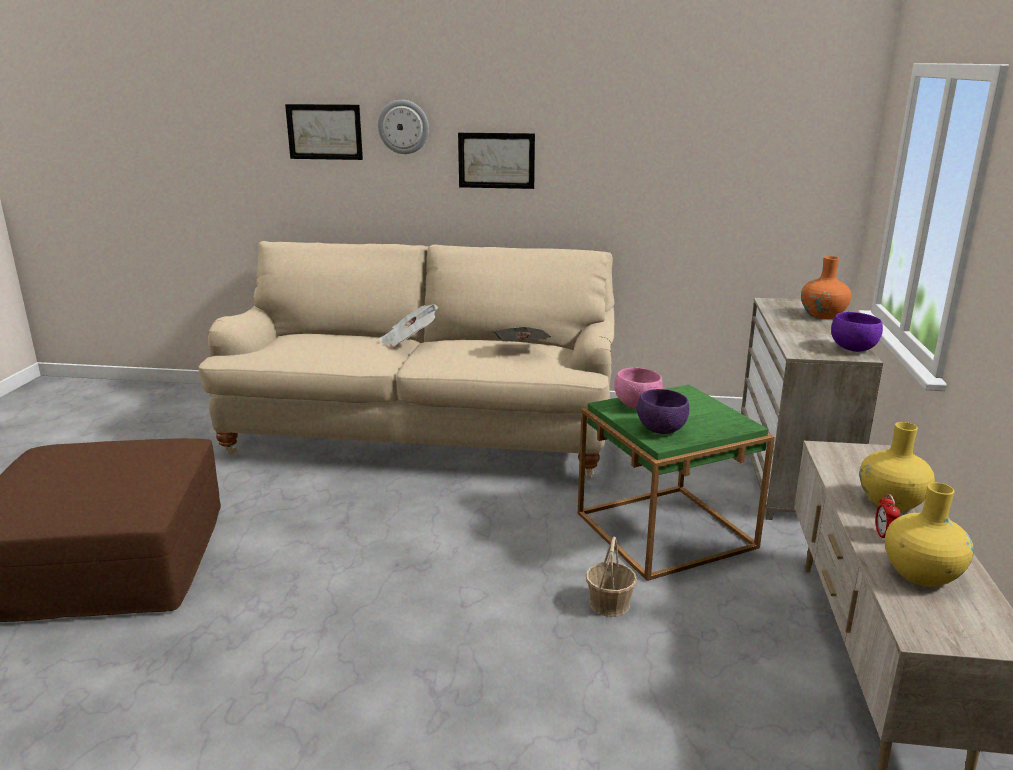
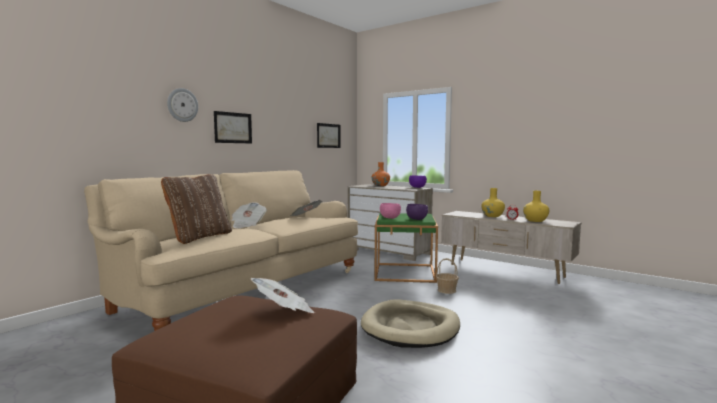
camera: 60 degrees left, 15 degrees down
picture [285,104,363,160] -> picture moved to [317,123,341,148]
none -> brown pillow [161,174,232,244]
none -> newspaper [250,278,315,313]
none -> beige dog bed [361,299,460,348]

